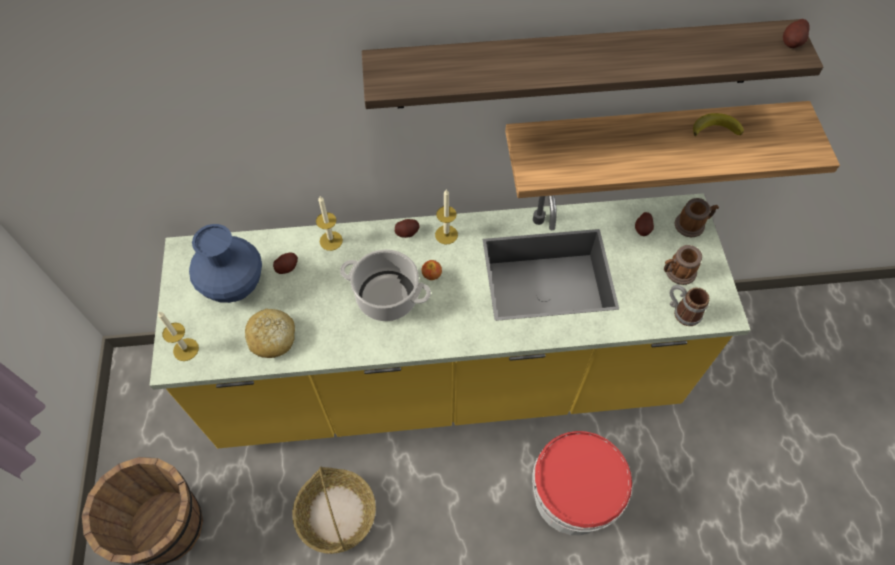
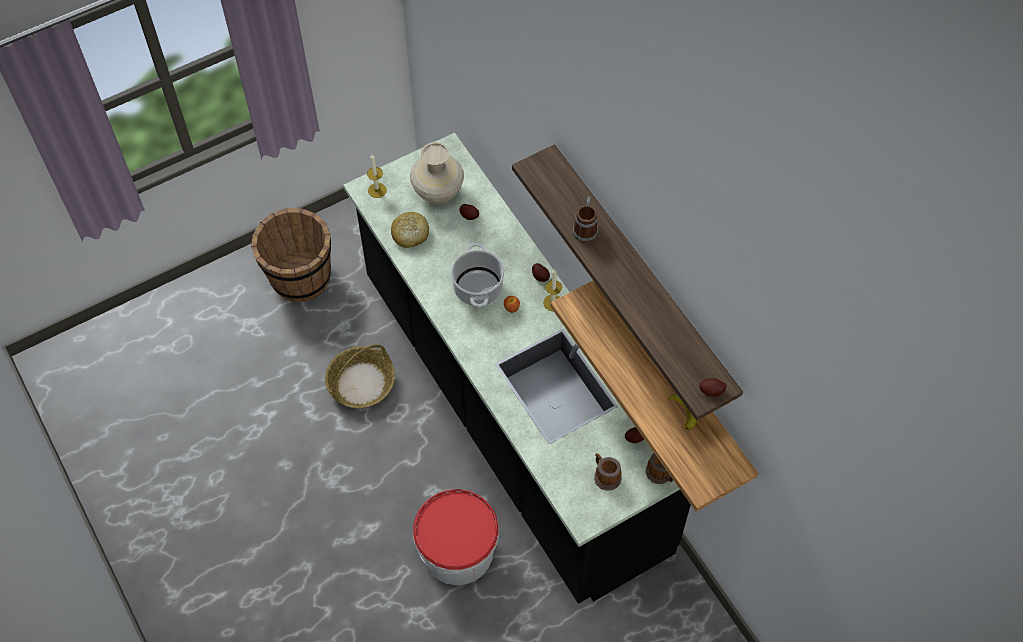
camera: 65 degrees right, 0 degrees up
yellow counter [150,193,750,448] -> black counter [343,133,691,604]
blue vase [189,224,262,303] -> beige vase [410,142,464,204]
candle [316,196,343,251] -> none
mug [670,285,710,326] -> mug moved to [573,197,598,242]

